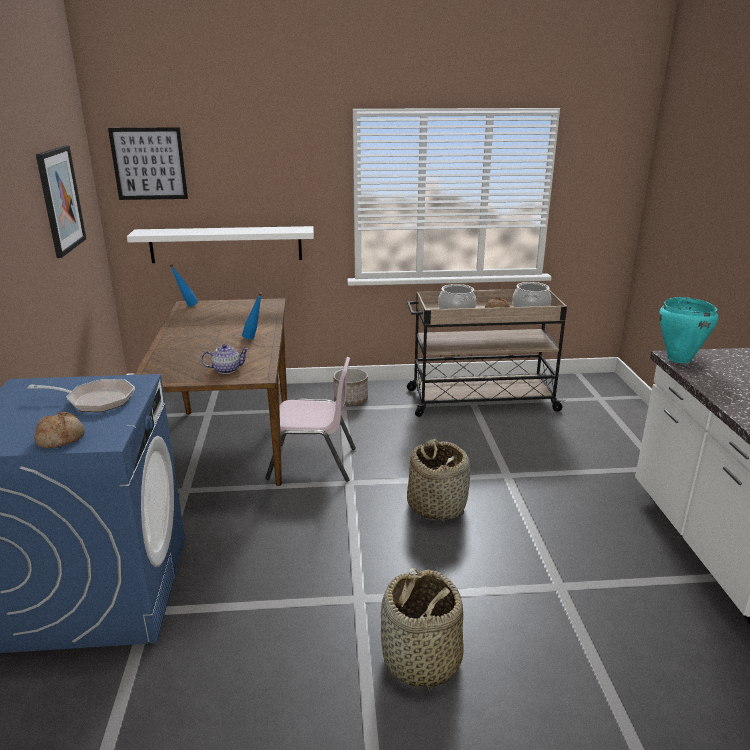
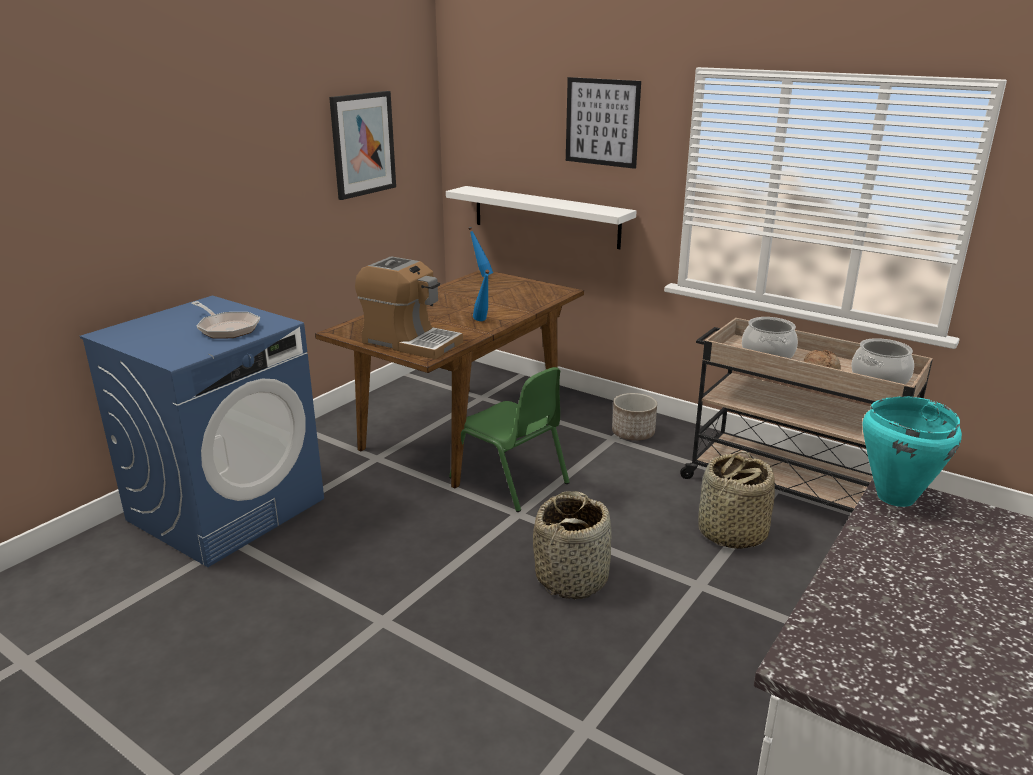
camera: 40 degrees right, 0 degrees up
bread [34,412,85,448] -> none
picture [108,127,188,200] -> picture moved to [566,77,641,169]
teapot [201,344,249,374] -> coffee machine [355,256,463,359]
pink chair [265,357,356,482] -> green chair [449,367,570,512]
basket [381,568,463,692] -> basket moved to [698,451,775,549]

